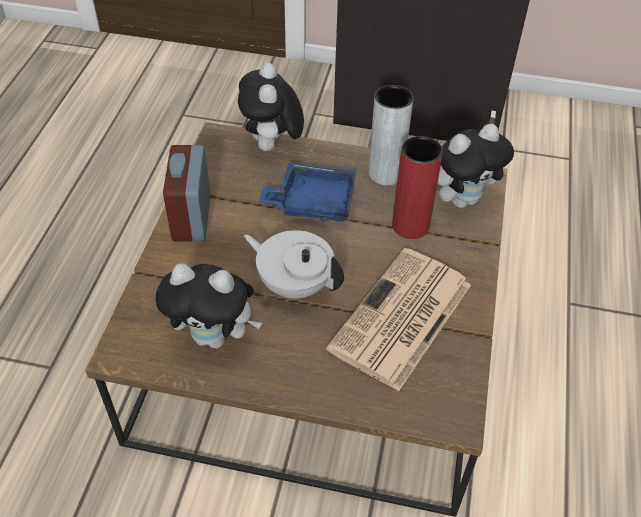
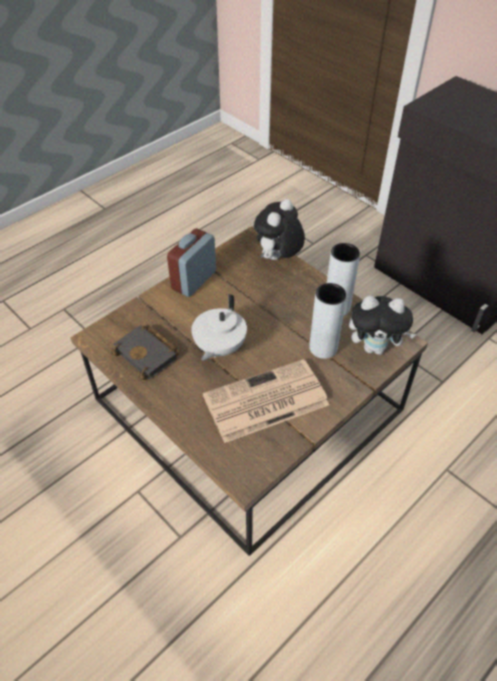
camera: 35 degrees right, 0 degrees up
plush toy [155,263,262,349] -> black book [110,325,180,380]
white teapot [244,230,344,299] -> white teapot turned 135 degrees counterclockwise [191,294,247,361]
blue tray [259,163,356,222] -> none
red vase [392,136,443,239] -> grey vase [309,283,347,359]

